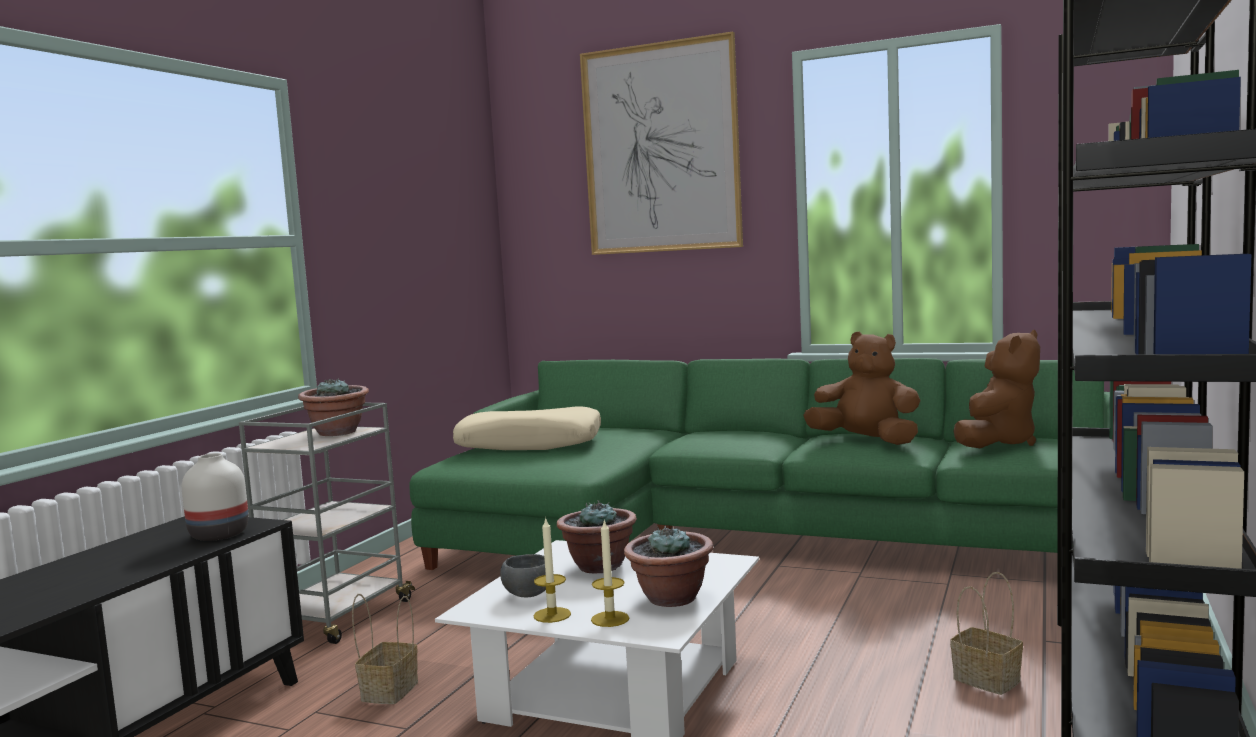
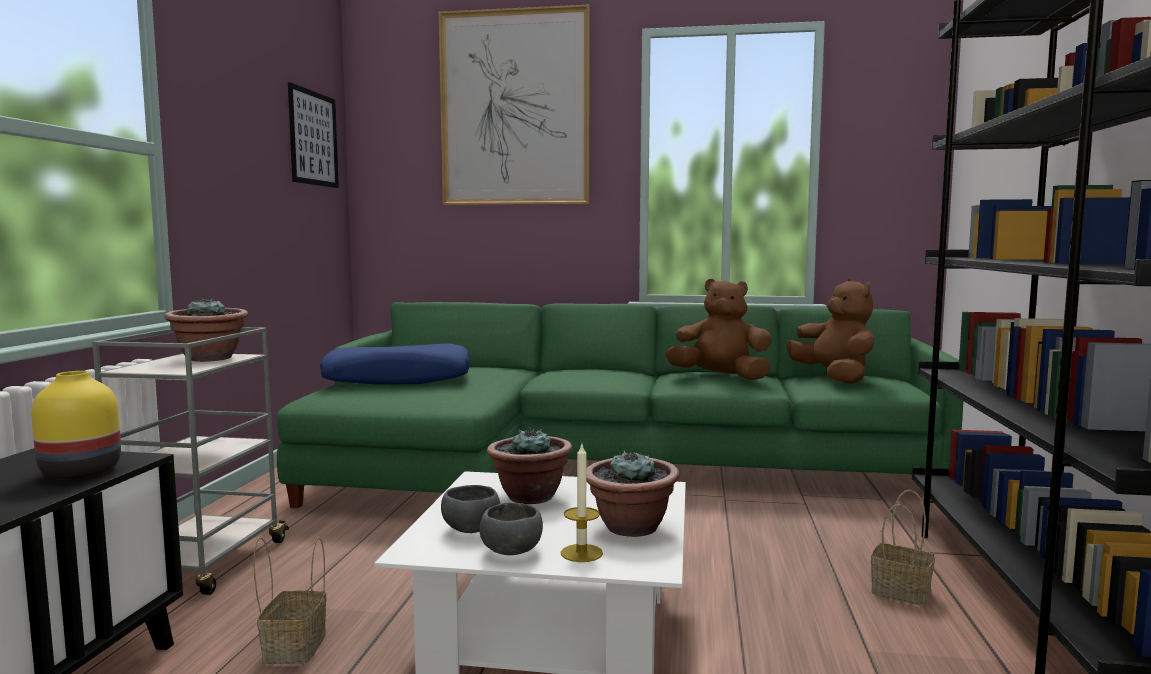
camera: 15 degrees left, 0 degrees up
white vase [182,453,249,541] -> yellow vase [31,371,121,479]
beige pillow [453,406,601,450] -> blue pillow [320,343,469,385]
candle [534,517,571,623] -> grey bowl [479,503,543,555]
brown plush toy [954,330,1040,448] -> brown plush toy turned 45 degrees counterclockwise [787,279,874,384]
none -> picture [288,82,339,188]

